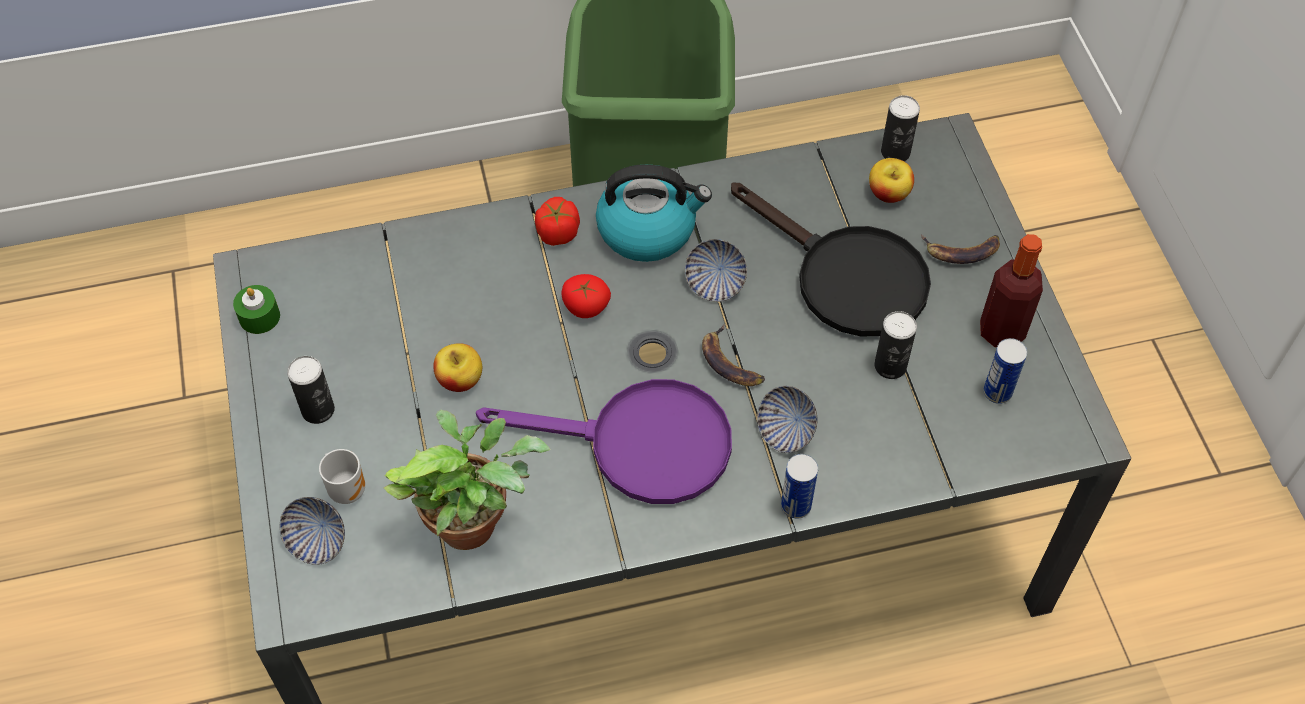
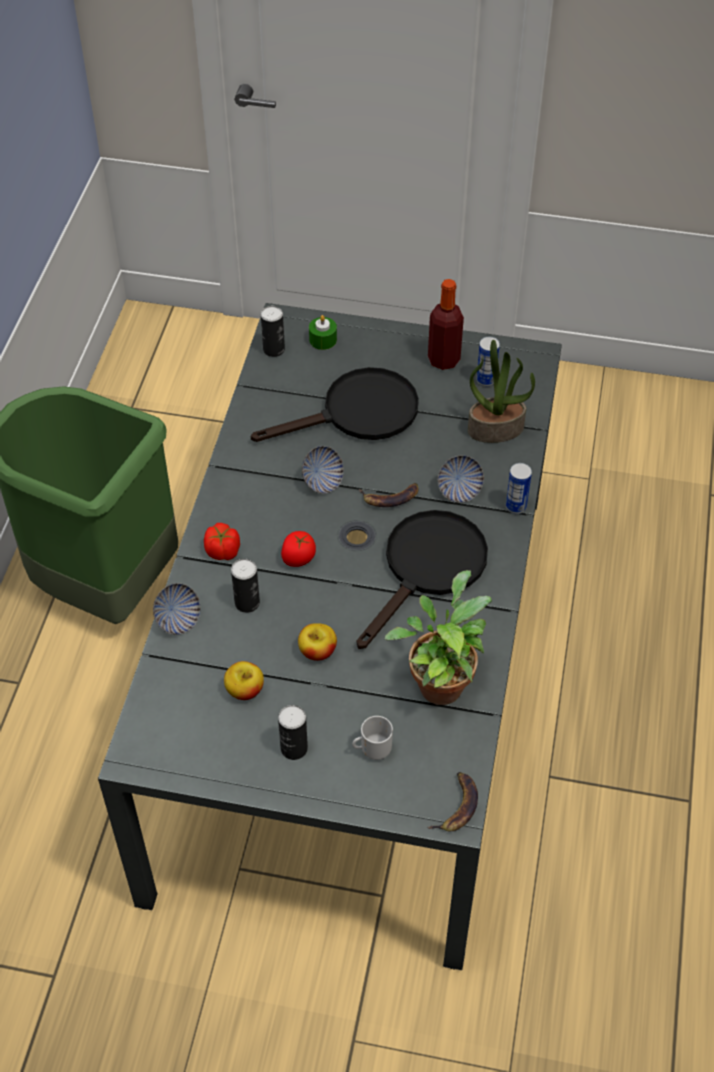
camera: 65 degrees left, 5 degrees down
green candle [233,285,280,334] -> green candle moved to [309,315,337,350]
bowl [279,497,345,565] -> bowl moved to [153,583,201,635]
purple frying pan [476,379,732,504] -> black frying pan [357,510,488,649]
kettle [596,164,712,262] -> none
apple [869,158,914,203] -> apple moved to [224,661,264,700]
can [874,311,917,379] -> can moved to [231,559,260,613]
banana [921,235,1000,264] -> banana moved to [427,772,478,831]
none -> potted plant [468,340,535,443]

